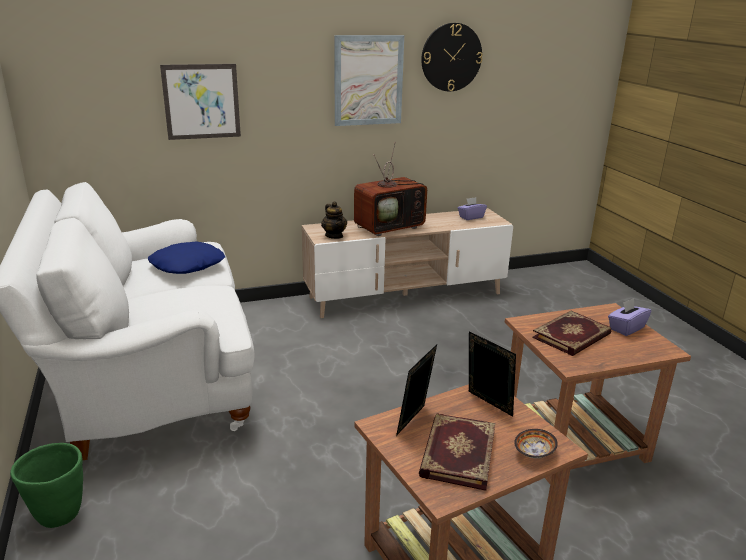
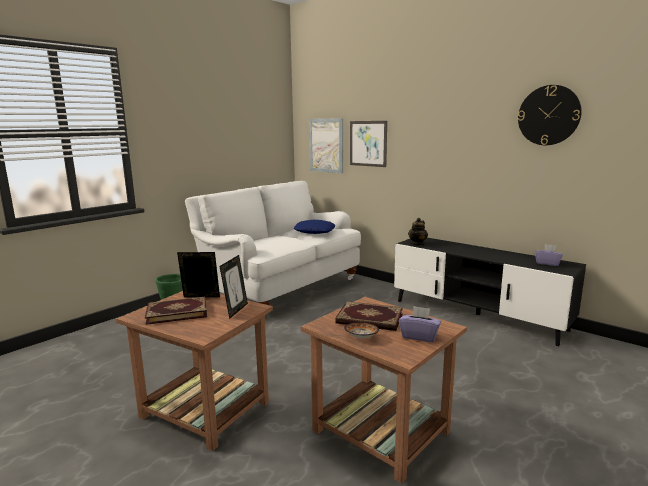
camera: 60 degrees right, 10 degrees down
beige tv stand [302,208,513,318] -> black tv stand [394,238,586,346]
picture [334,35,404,126] -> picture moved to [309,118,343,173]
television [354,142,427,236] -> none
bowl [514,429,558,458] -> bowl moved to [344,323,379,338]

